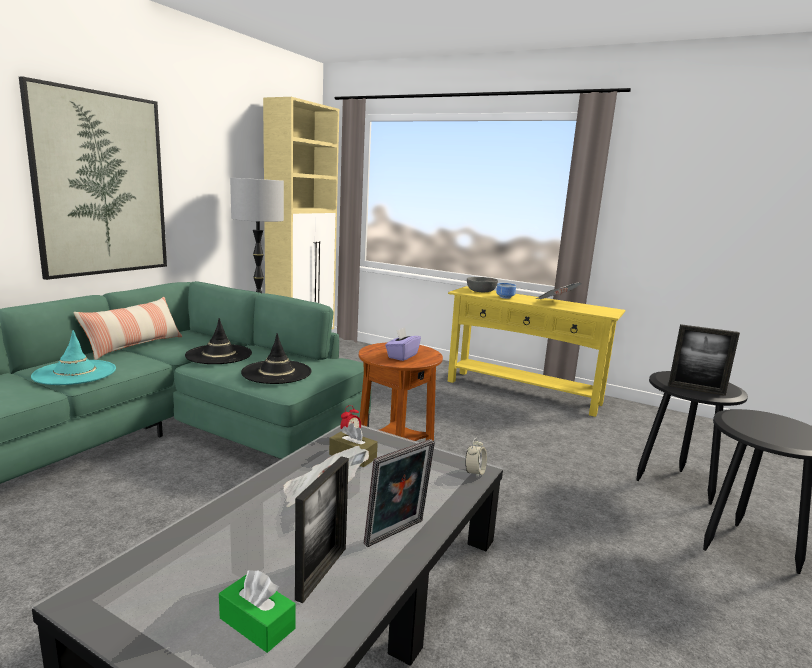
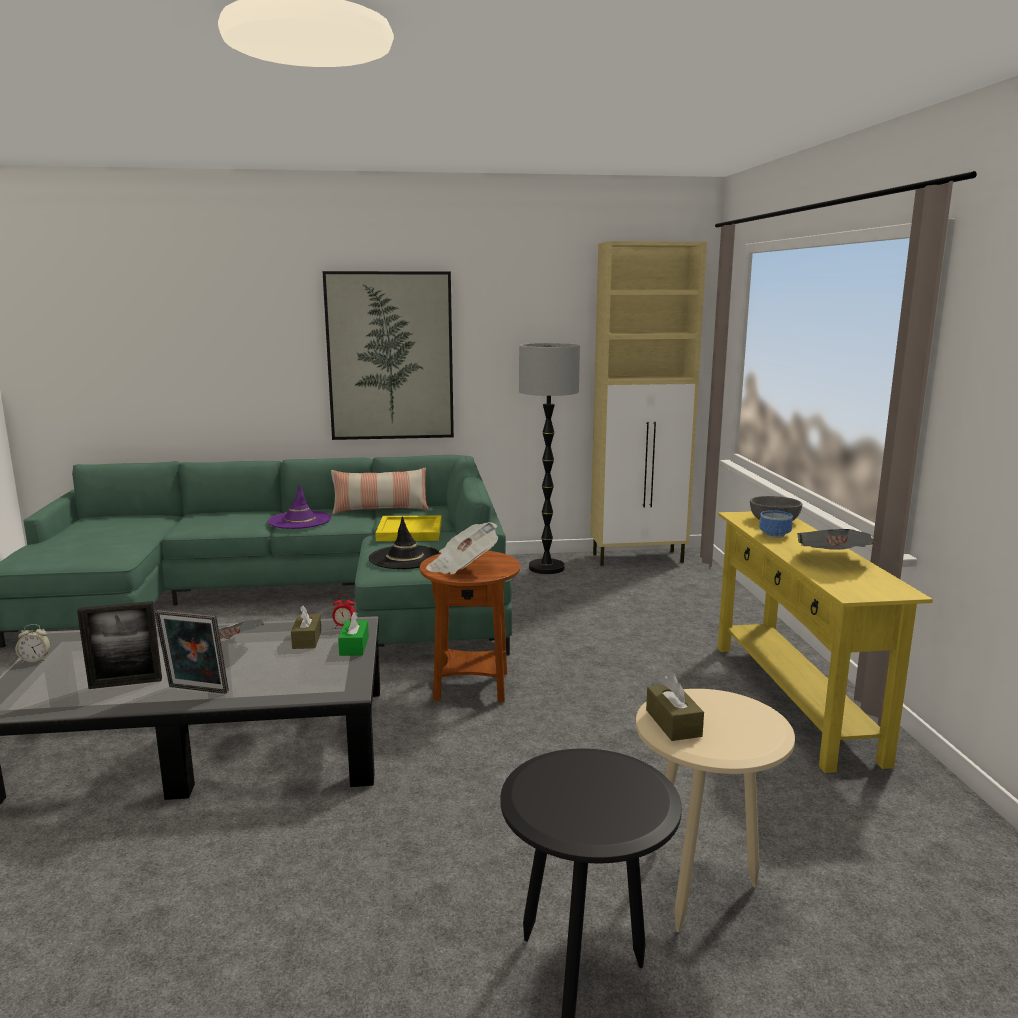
camera: 55 degrees right, 0 degrees up
turquoise hat [31,330,116,385] -> purple hat [268,484,331,529]
black hat [185,318,252,364] -> yellow tray [375,515,442,541]
green tissue box [219,570,296,653] -> green tissue box moved to [338,611,369,656]
purple tissue box [385,327,421,361] -> newspaper [426,522,498,575]
alarm clock [465,438,487,478] -> alarm clock moved to [15,624,51,663]
black side table [636,371,748,505] -> beige side table [636,689,795,933]
picture frame [668,324,740,396] -> brown tissue box [646,674,704,741]

